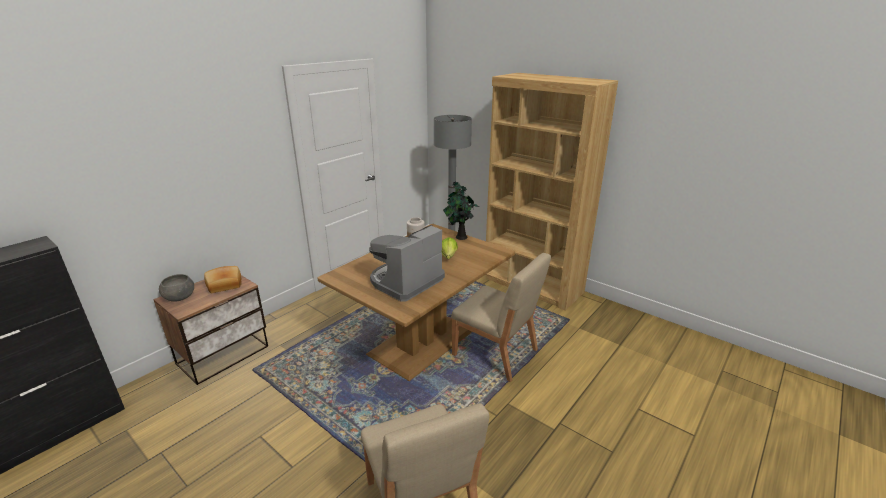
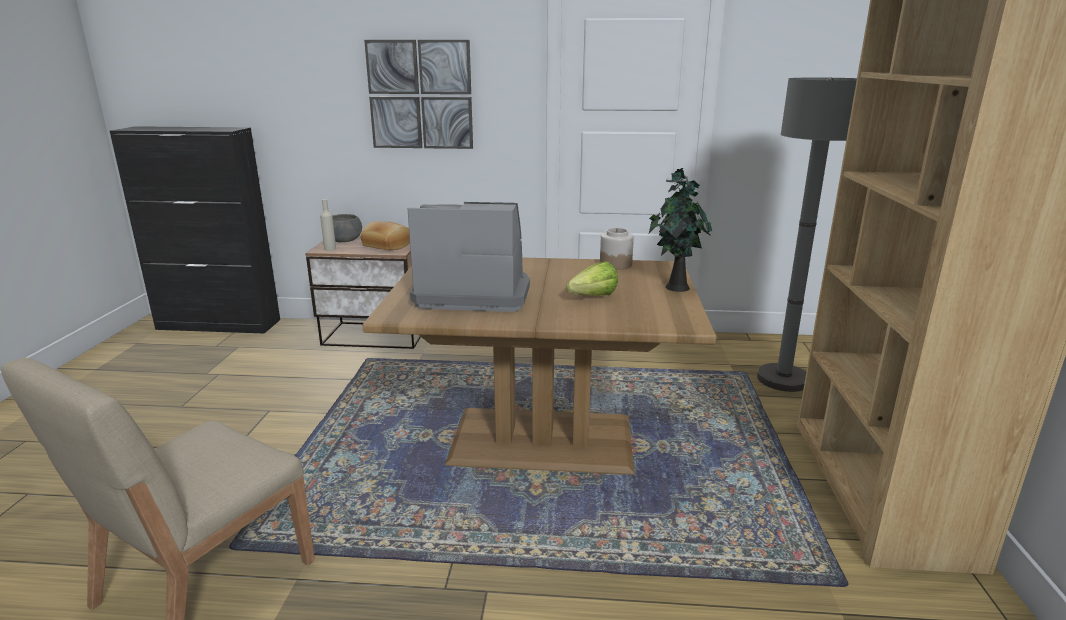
camera: 55 degrees right, 5 degrees down
beige chair [451,253,551,382] -> none
none -> beige bottle [320,199,336,251]
none -> picture [364,40,473,149]

